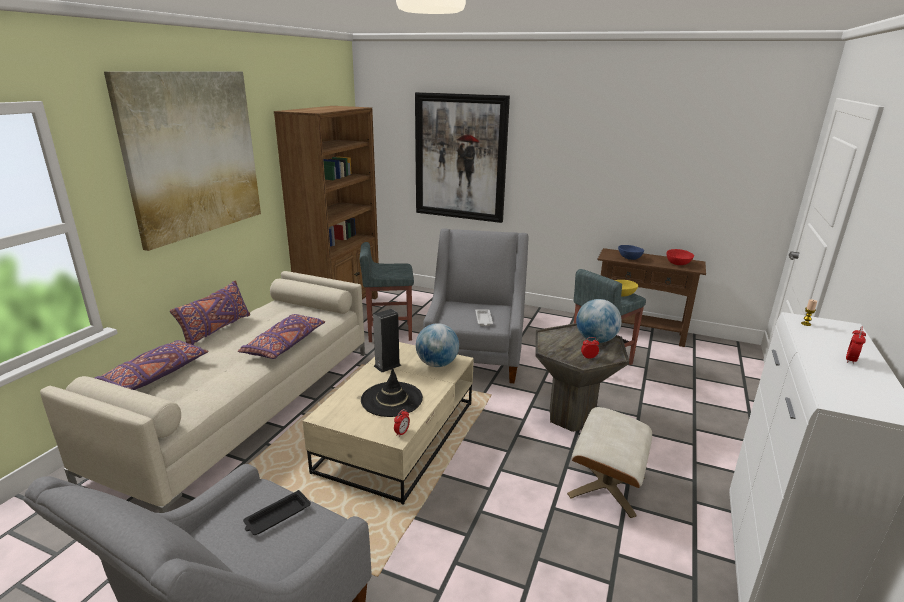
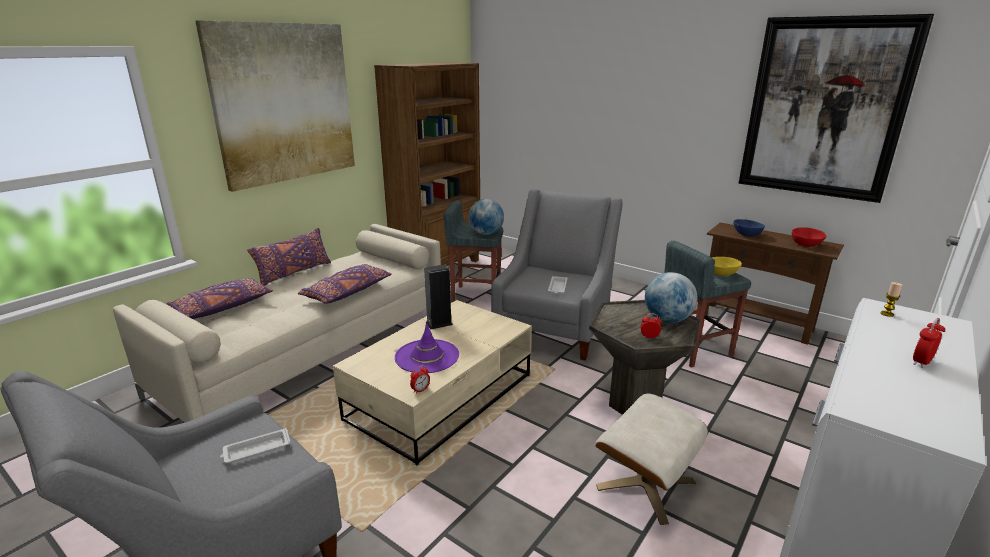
camera: 15 degrees right, 0 degrees up
black tray [243,490,311,535] -> white tray [220,428,291,463]
black hat [361,367,423,417] -> purple hat [395,323,459,373]
picture [415,92,510,223] -> picture moved to [739,14,934,203]
globe [416,323,459,367] -> globe moved to [469,199,504,235]

